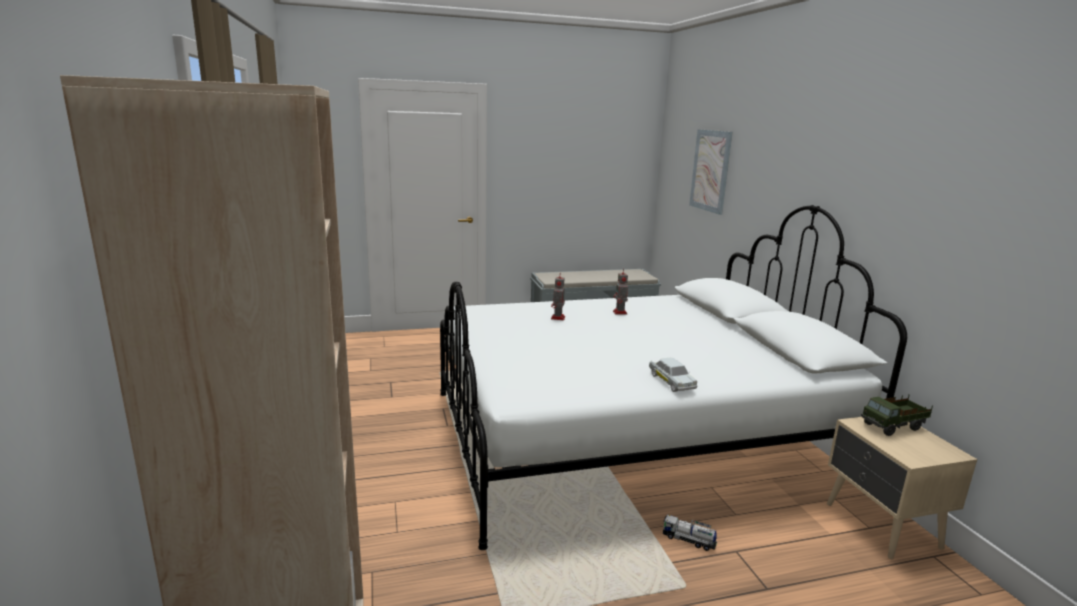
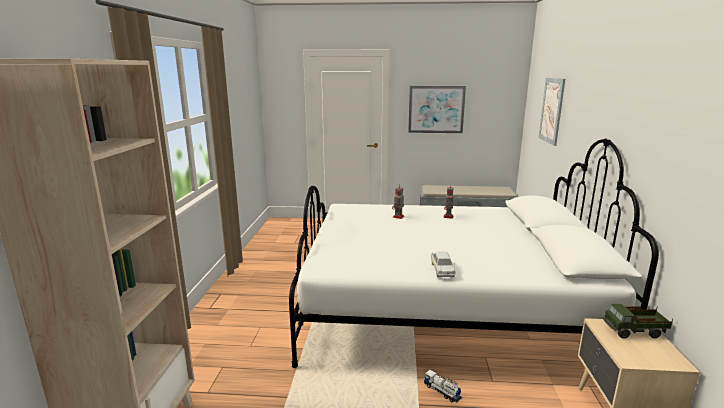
camera: 20 degrees right, 0 degrees up
none -> picture [408,86,466,133]

